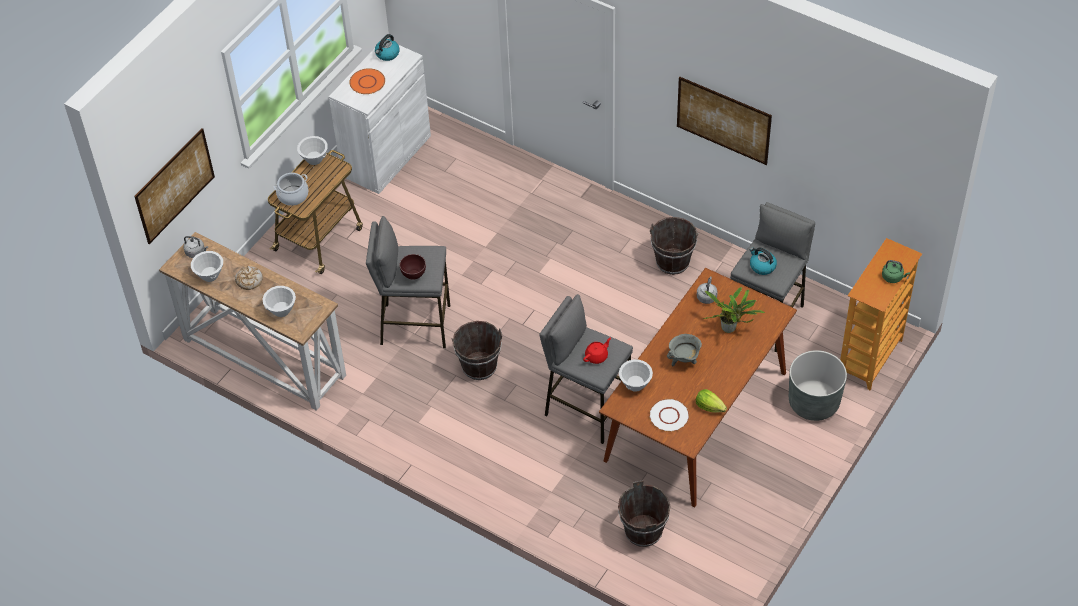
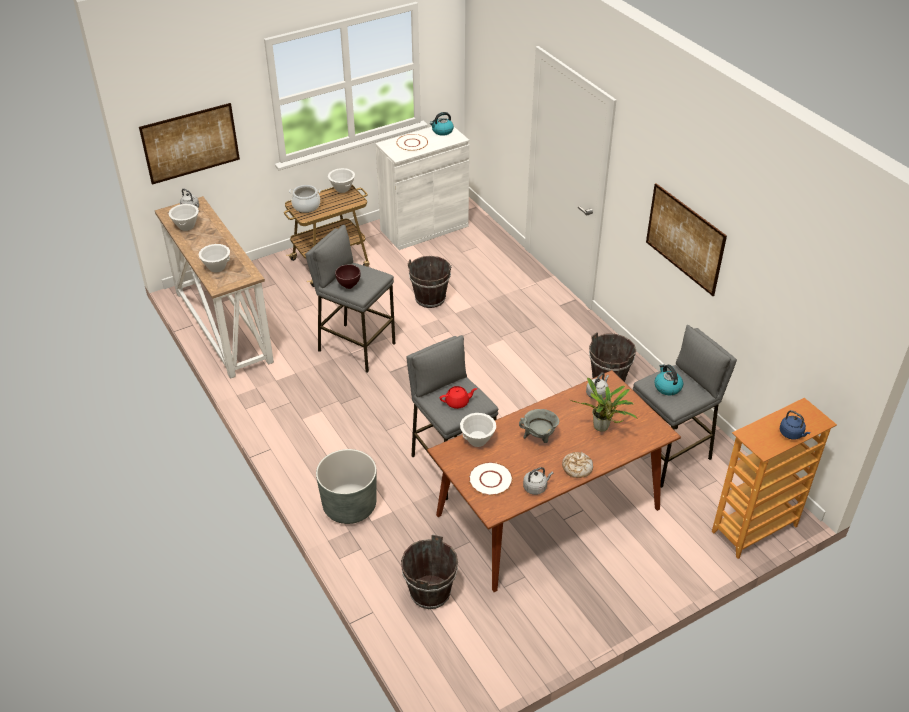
camera: 25 degrees right, 10 degrees down
bread [235,266,263,290] -> bread moved to [562,452,593,478]
orange plate [349,68,385,94] -> white plate [396,134,428,151]
brown bucket [452,321,502,380] -> brown bucket moved to [408,256,452,308]
lettuce [696,389,727,413] -> grey kettle [523,467,553,495]
grey planter [789,350,847,421] -> grey planter moved to [316,449,377,524]
green kettle [882,260,910,283] -> blue kettle [780,410,810,440]

